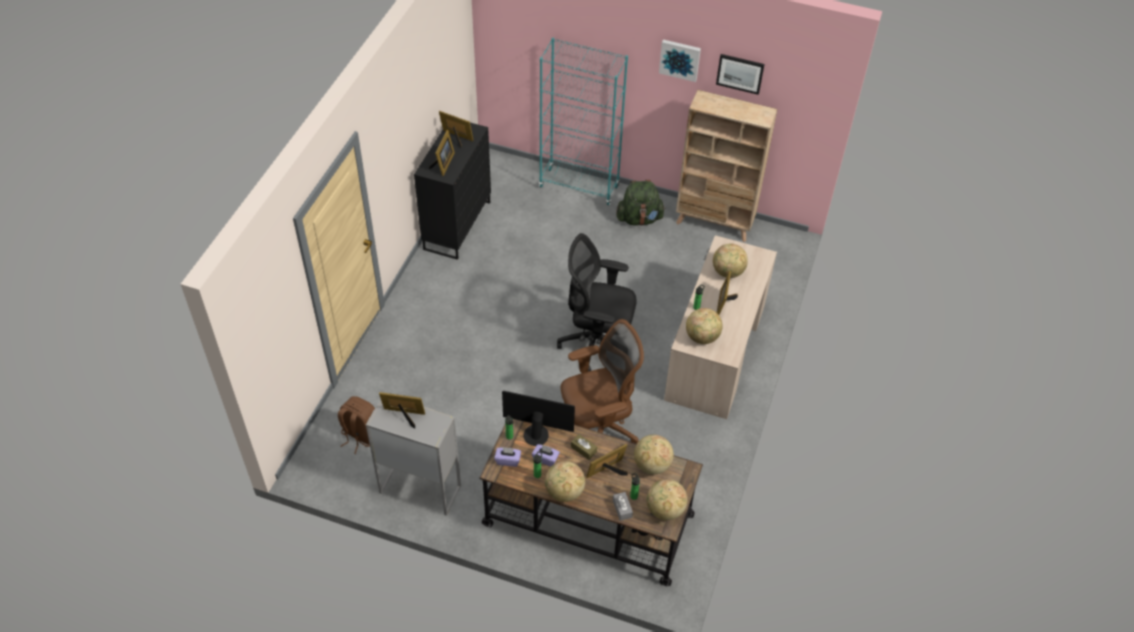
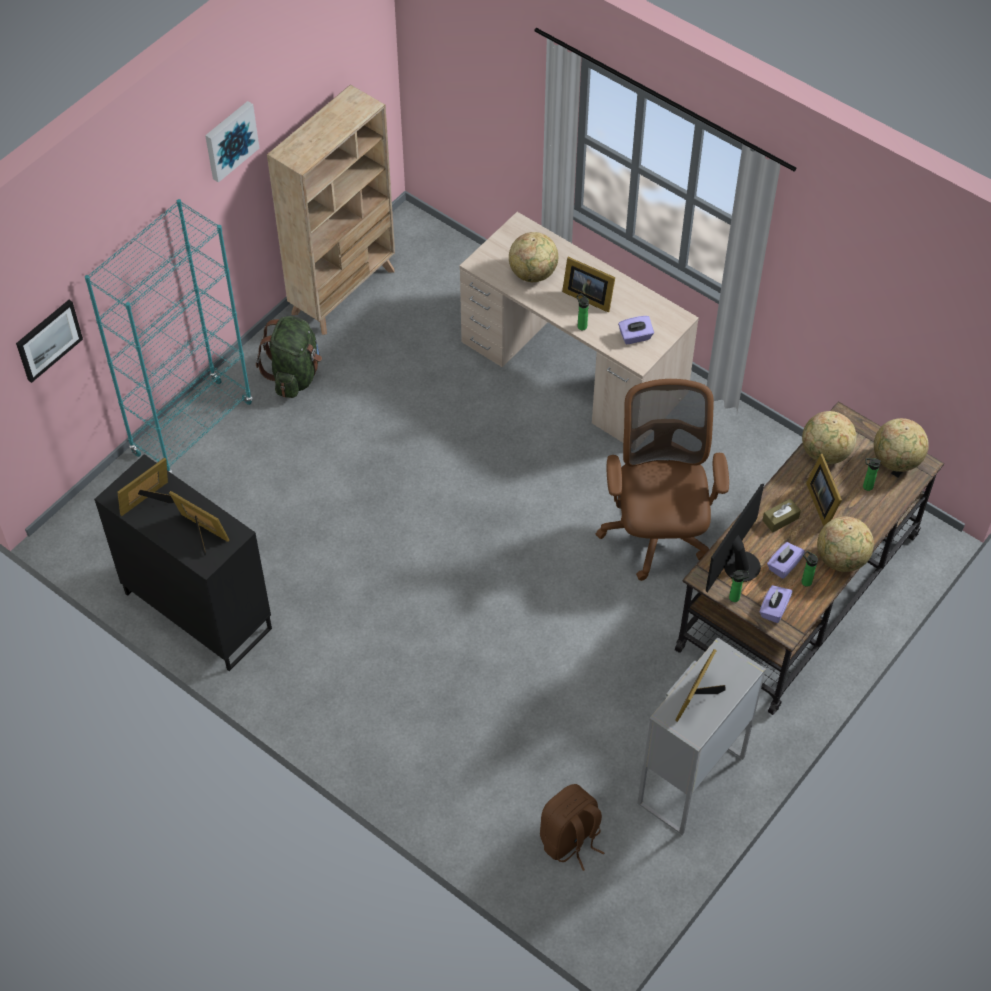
camera: 70 degrees left, 5 degrees up
black office chair [557,233,637,371] -> none
grey tissue box [613,492,633,521] -> none
globe [686,308,723,344] -> purple tissue box [618,316,654,345]
picture [716,54,764,95] -> picture moved to [16,300,83,383]

